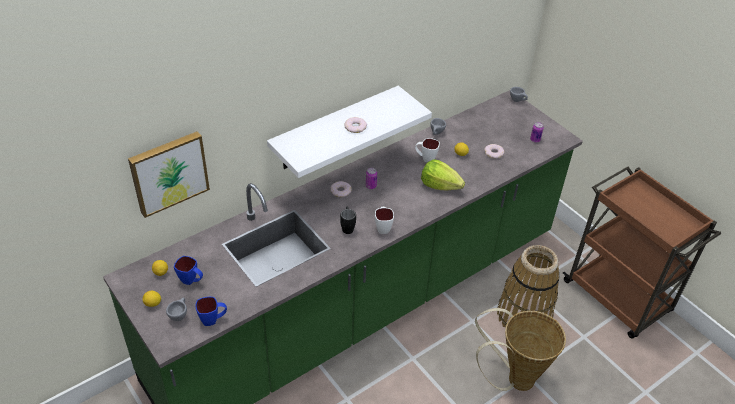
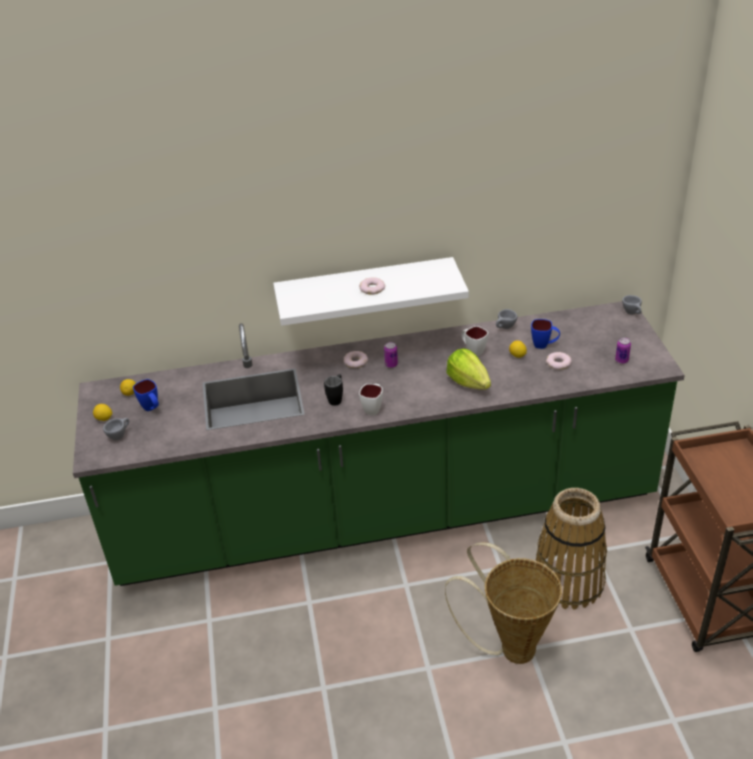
camera: 30 degrees right, 5 degrees down
picture [128,131,210,218] -> none
blue mug [196,297,227,326] -> blue mug moved to [531,319,560,349]

